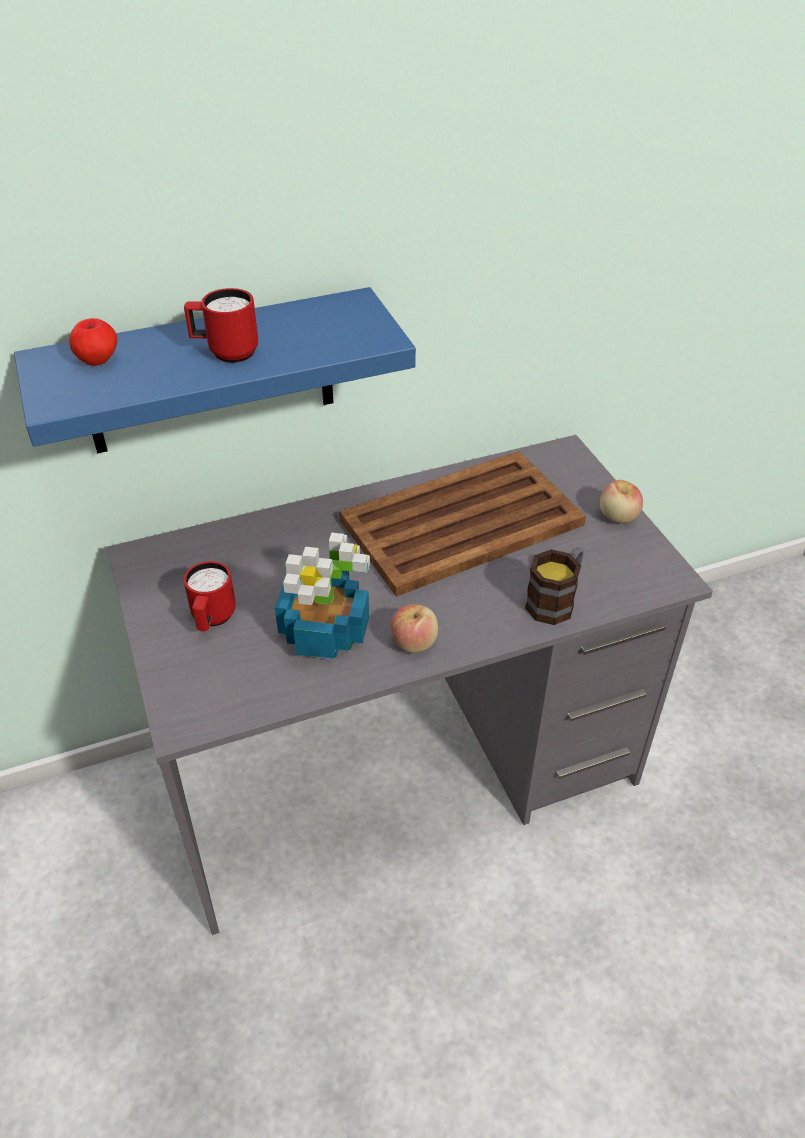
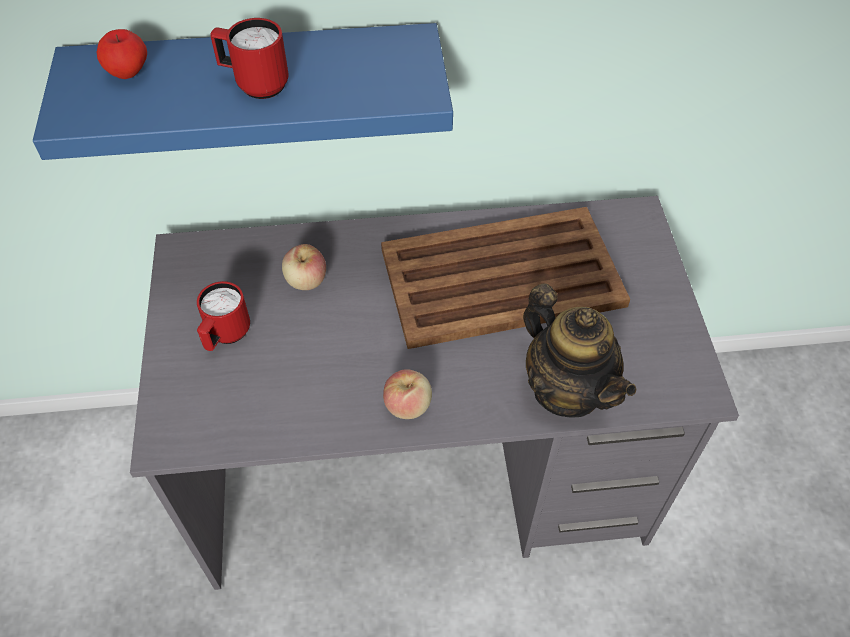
camera: 15 degrees right, 10 degrees up
potted plant [275,533,370,659] -> none
mug [525,547,583,625] -> teapot [523,283,636,417]
apple [600,480,643,523] -> apple moved to [282,244,326,290]

